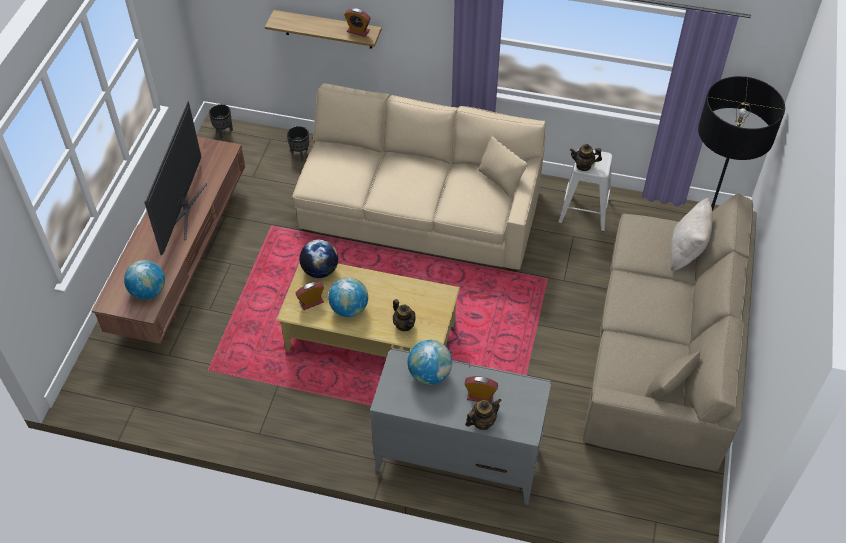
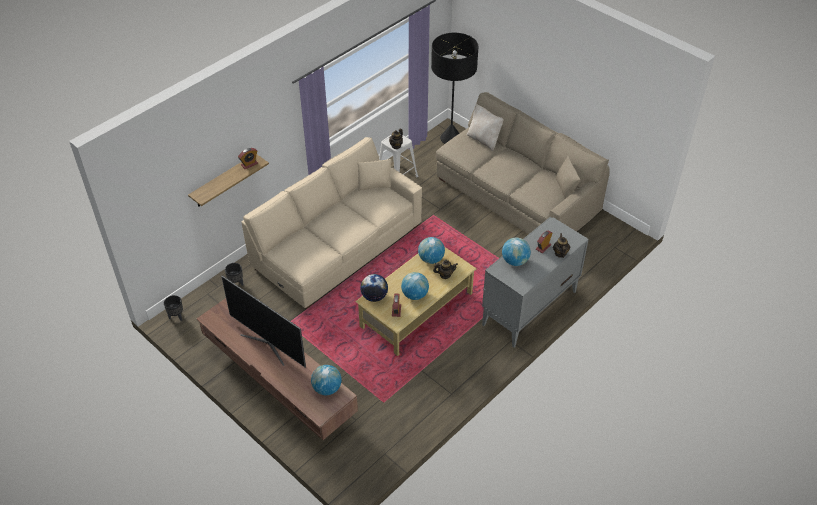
camera: 60 degrees left, 5 degrees down
none -> globe [418,237,445,264]

